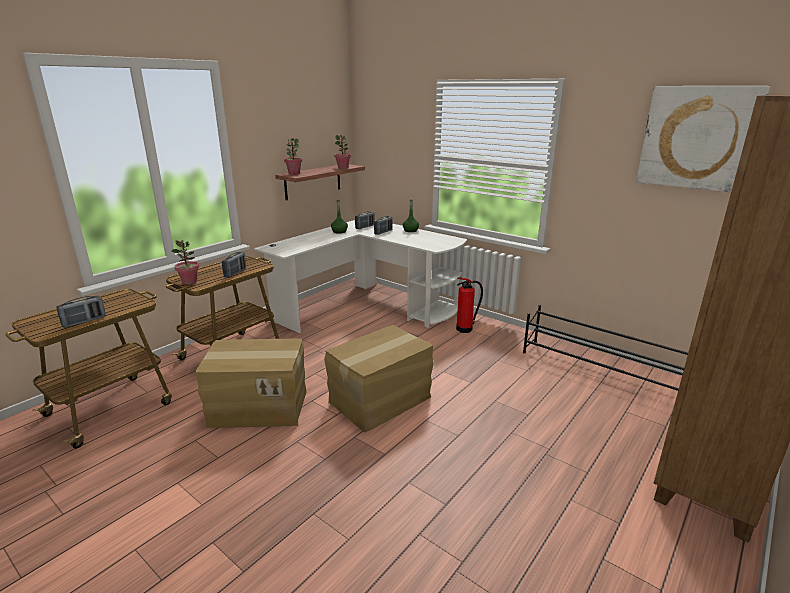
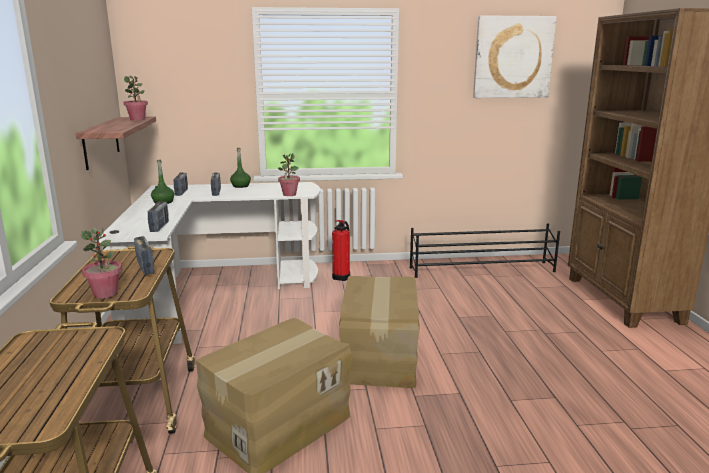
camera: 45 degrees left, 5 degrees down
radio [56,295,106,328] -> radio moved to [148,201,169,232]
potted plant [284,138,302,175] -> potted plant moved to [278,153,300,196]

